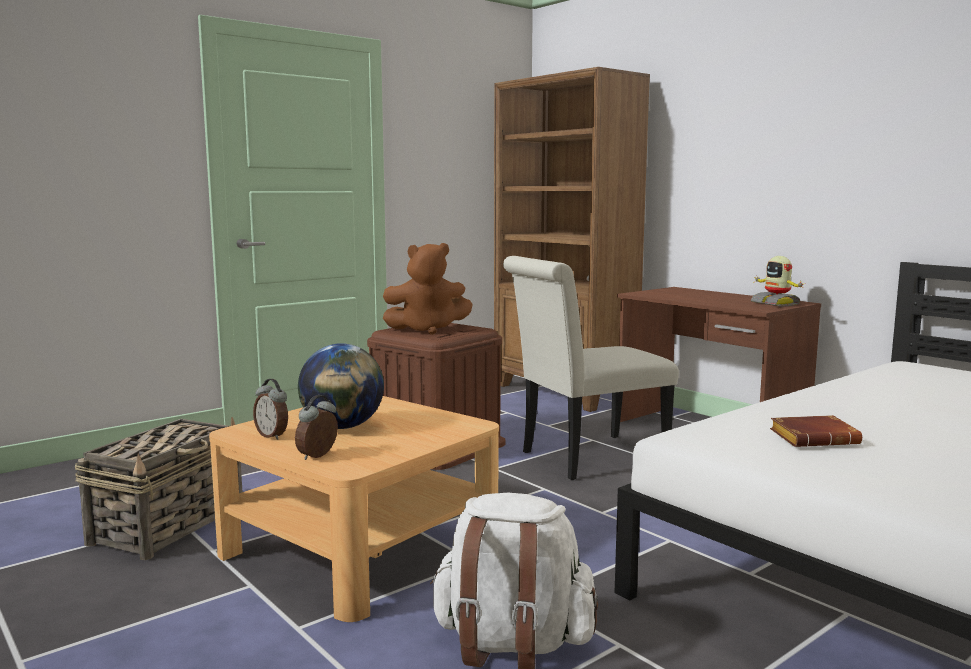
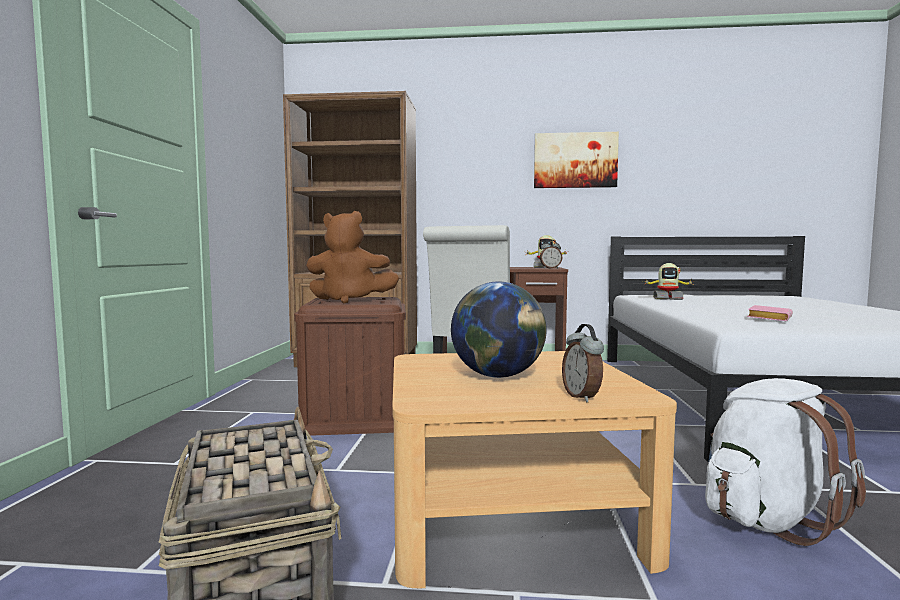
camera: 45 degrees left, 5 degrees down
alarm clock [253,379,288,440] -> alarm clock moved to [540,240,562,269]
brown plush toy [383,243,473,335] -> brown plush toy turned 60 degrees clockwise [306,211,399,303]
brown book [770,415,862,447] -> pink book [747,305,793,321]
none -> picture [534,132,619,188]
none -> toy robot [644,263,694,300]

